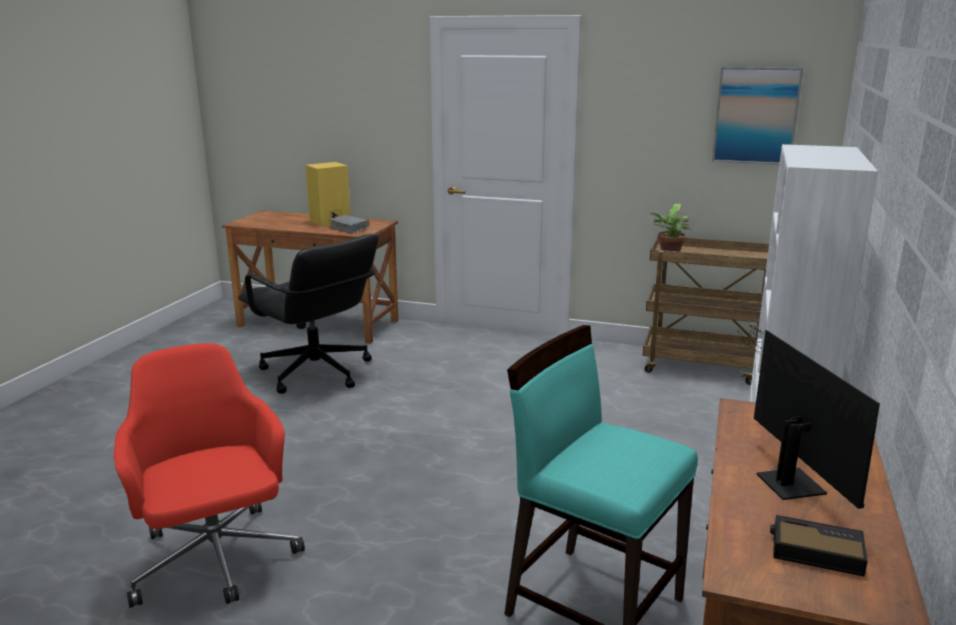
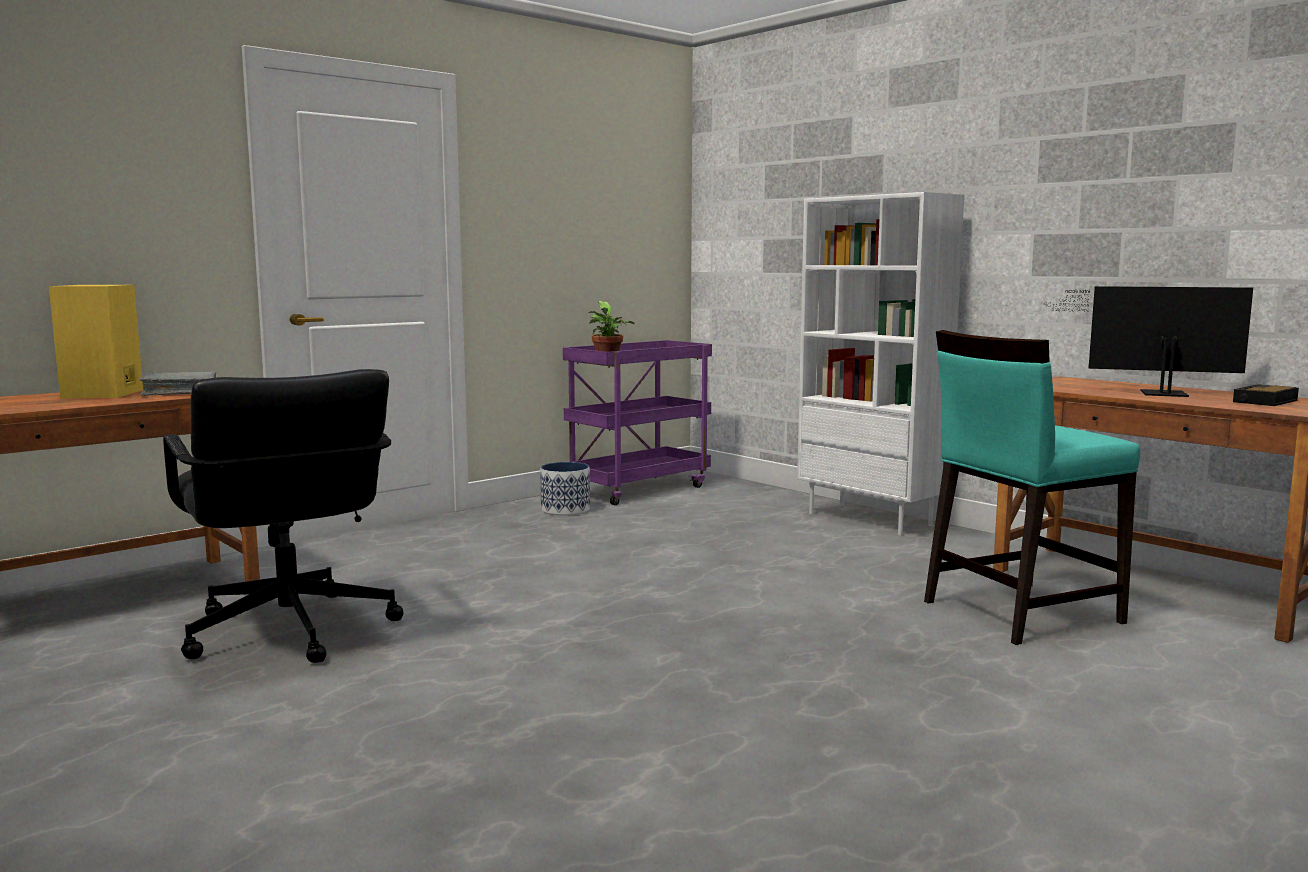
camera: 60 degrees left, 10 degrees down
red office chair [114,343,305,608] -> none
black office chair [238,234,379,394] -> black office chair turned 75 degrees clockwise [163,369,404,663]
brown cart [643,235,769,385] -> purple cart [563,340,712,505]
picture [712,67,803,165] -> none
none -> planter [540,462,590,516]

